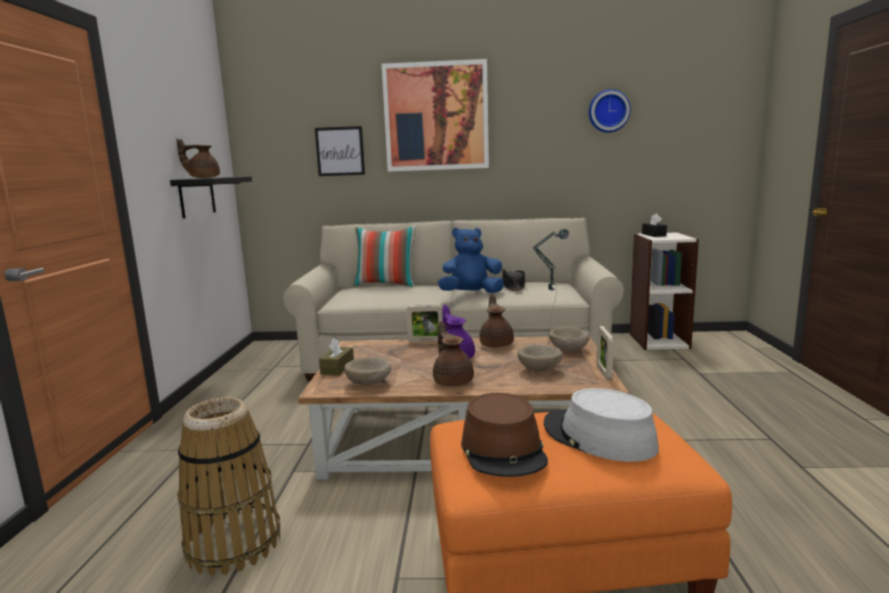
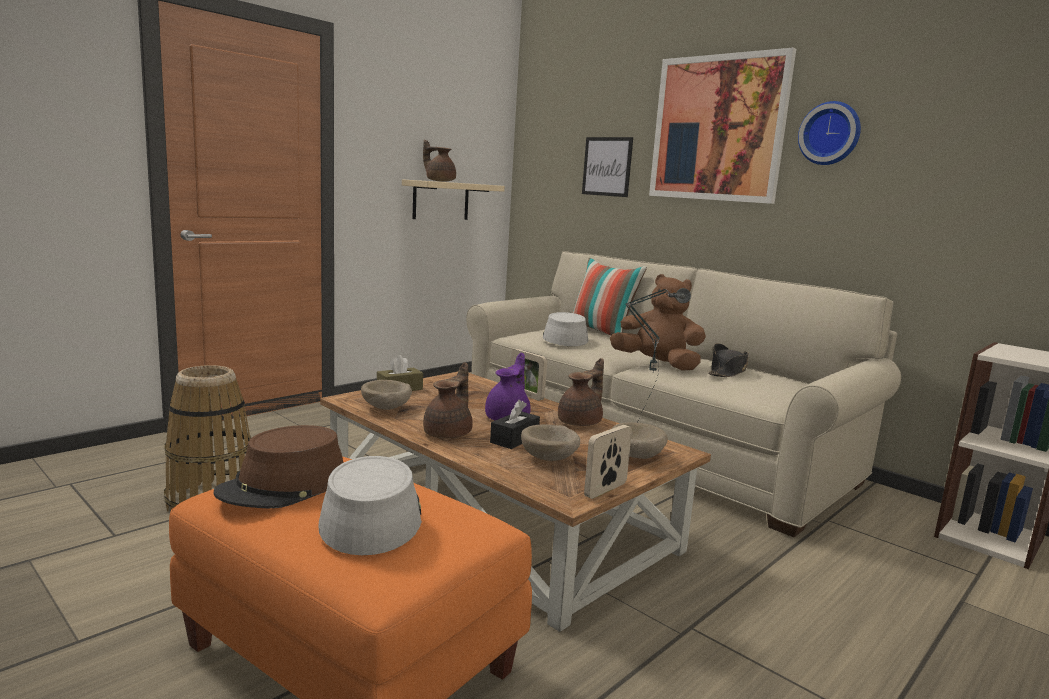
camera: 40 degrees right, 0 degrees up
black shelf [170,176,252,218] -> beige shelf [402,179,505,220]
blue plush toy [438,228,504,293] -> brown plush toy [610,274,706,371]
wall clock [589,89,631,133] -> wall clock moved to [798,101,861,165]
black tissue box [642,214,667,237] -> black tissue box moved to [490,400,540,449]
none -> grey hat [543,312,588,346]

